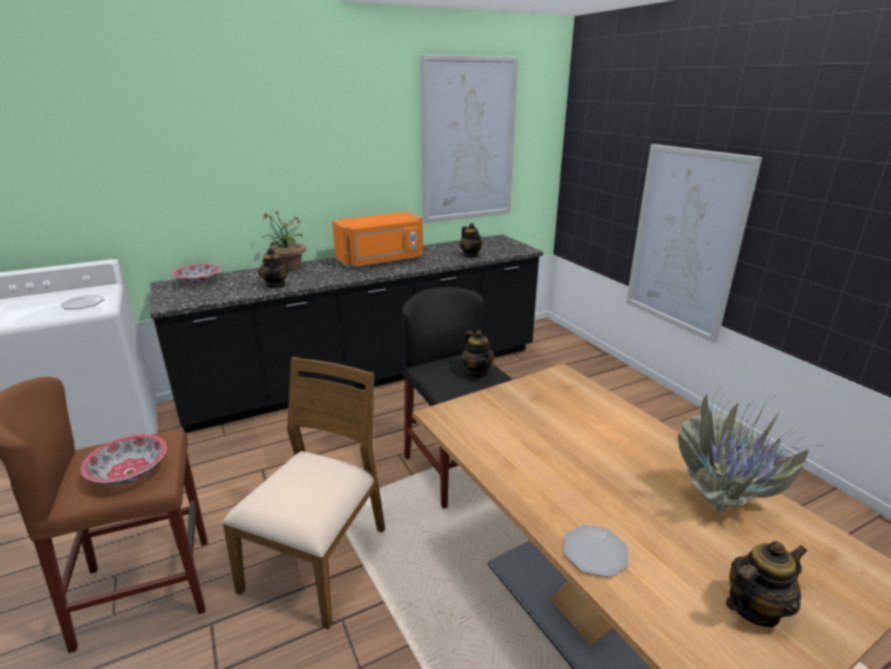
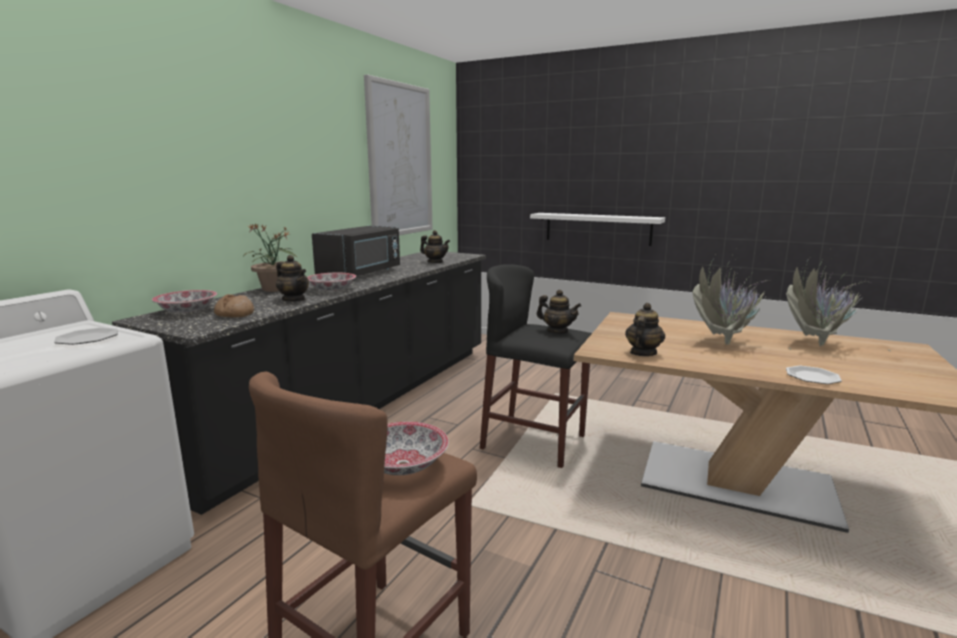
camera: 35 degrees left, 10 degrees down
brown chair [222,357,385,630] -> none
orange microwave [332,212,423,267] -> black microwave [312,226,400,276]
picture [626,144,762,343] -> white shelf [530,213,665,246]
teapot [726,541,807,627] -> teapot moved to [625,303,665,356]
none -> bread [214,294,254,317]
none -> bowl [307,272,356,291]
none -> potted plant [692,252,791,349]

